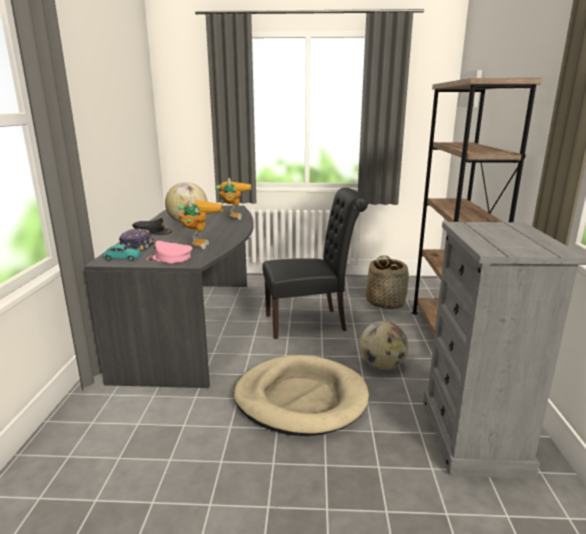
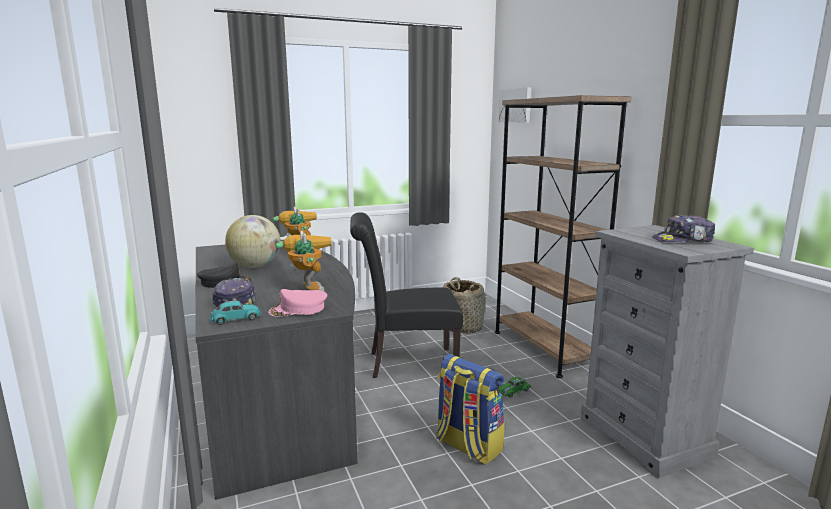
camera: 25 degrees left, 5 degrees down
beige dog bed [233,355,369,436] -> backpack [436,354,505,465]
black chair [263,188,368,339] -> black chair turned 150 degrees counterclockwise [350,212,463,378]
globe [360,321,408,370] -> green toy car [499,377,531,398]
none -> cap [652,215,715,242]

